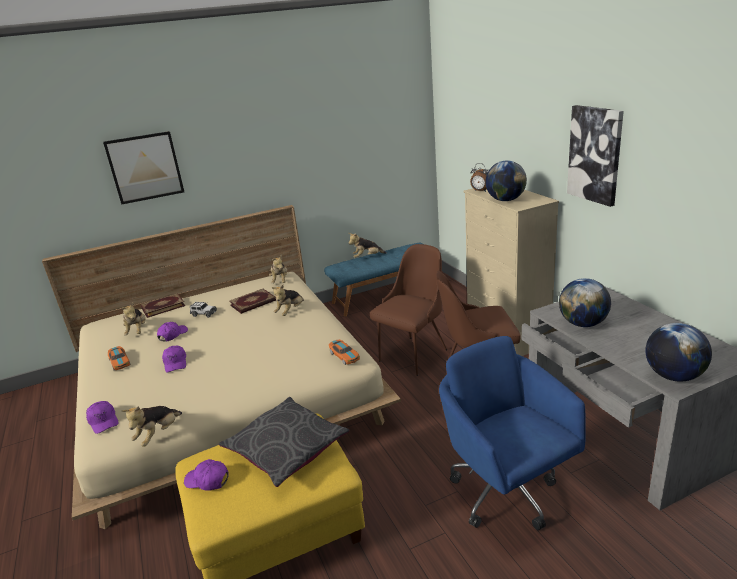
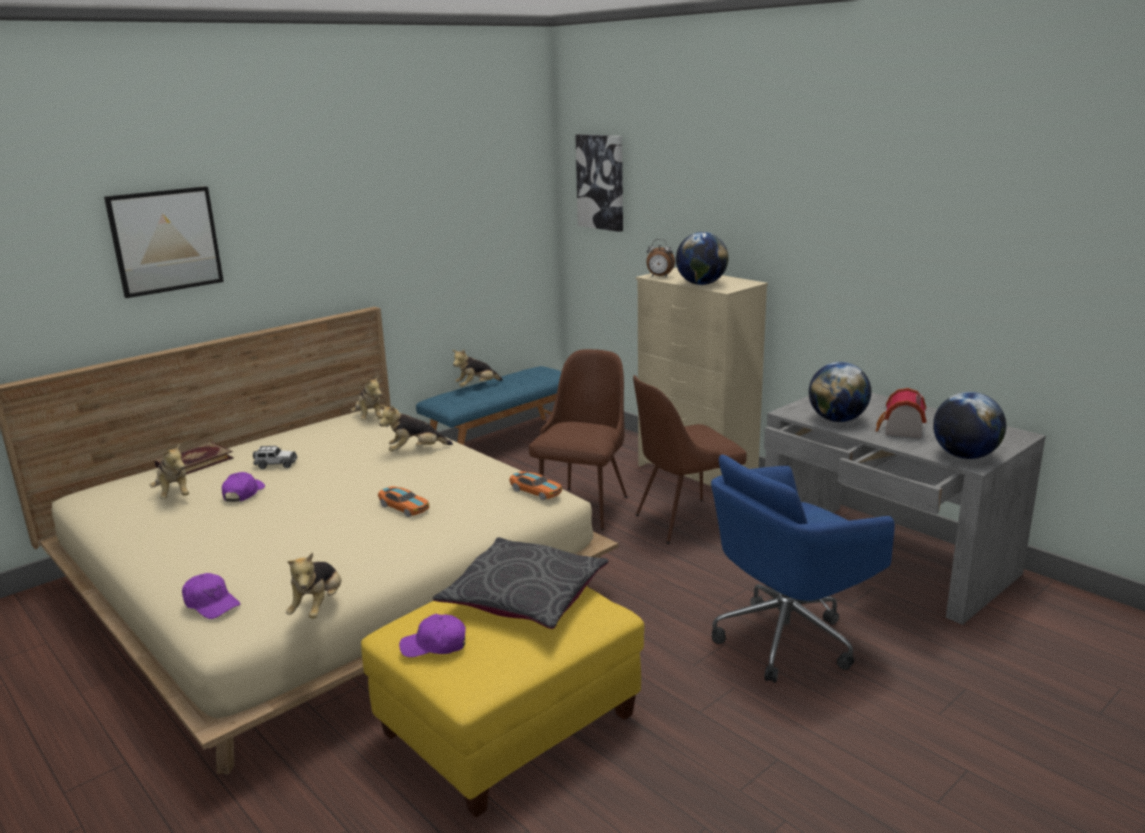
camera: 20 degrees left, 5 degrees down
toy car [108,346,131,370] -> toy car moved to [378,486,429,517]
purple cap [162,346,186,372] -> none
book [229,289,276,314] -> none
plush toy [272,285,304,316] -> plush toy turned 60 degrees clockwise [379,405,453,451]
blue office chair [439,336,586,530] -> blue office chair turned 75 degrees counterclockwise [711,455,895,683]
picture [567,105,624,207] -> picture moved to [575,134,623,232]
none -> toy house [876,388,926,438]

